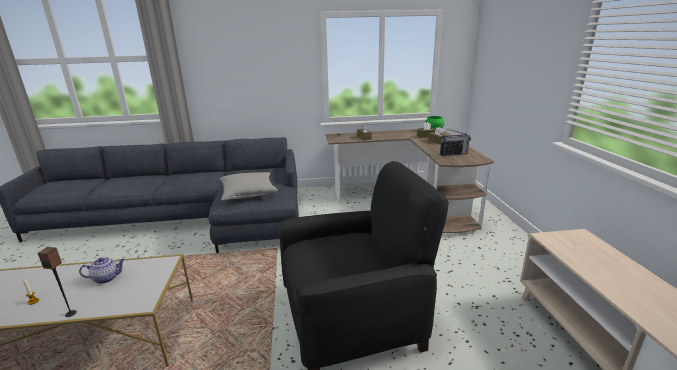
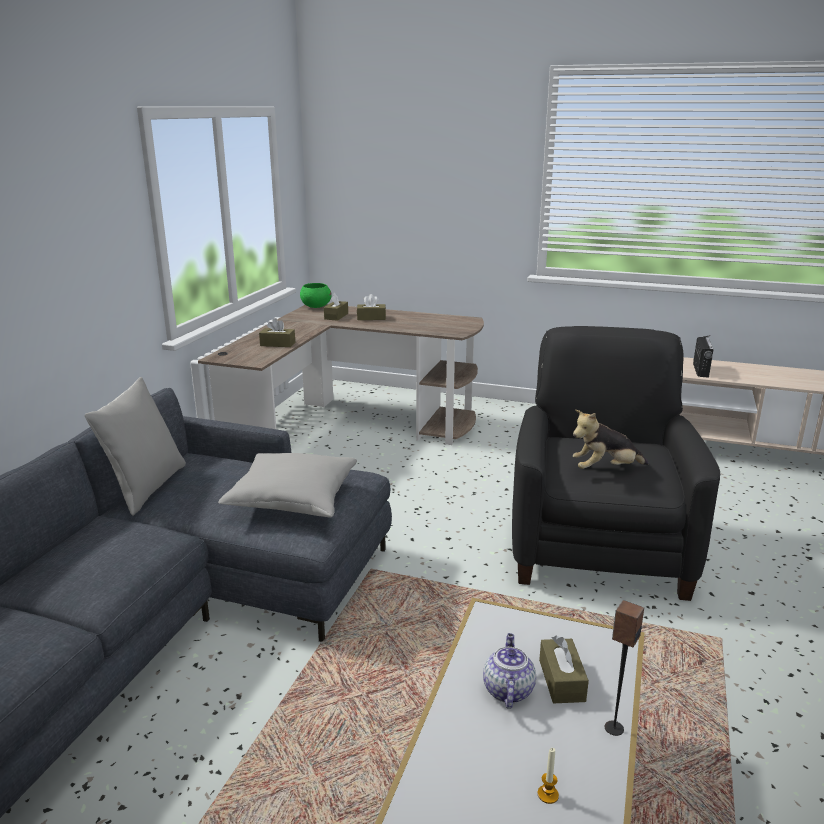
camera: 65 degrees left, 0 degrees up
radio [440,129,471,156] -> radio moved to [693,335,714,378]
none -> grey pillow [84,377,186,516]
none -> brown tissue box [539,636,589,704]
none -> plush toy [573,410,649,469]

